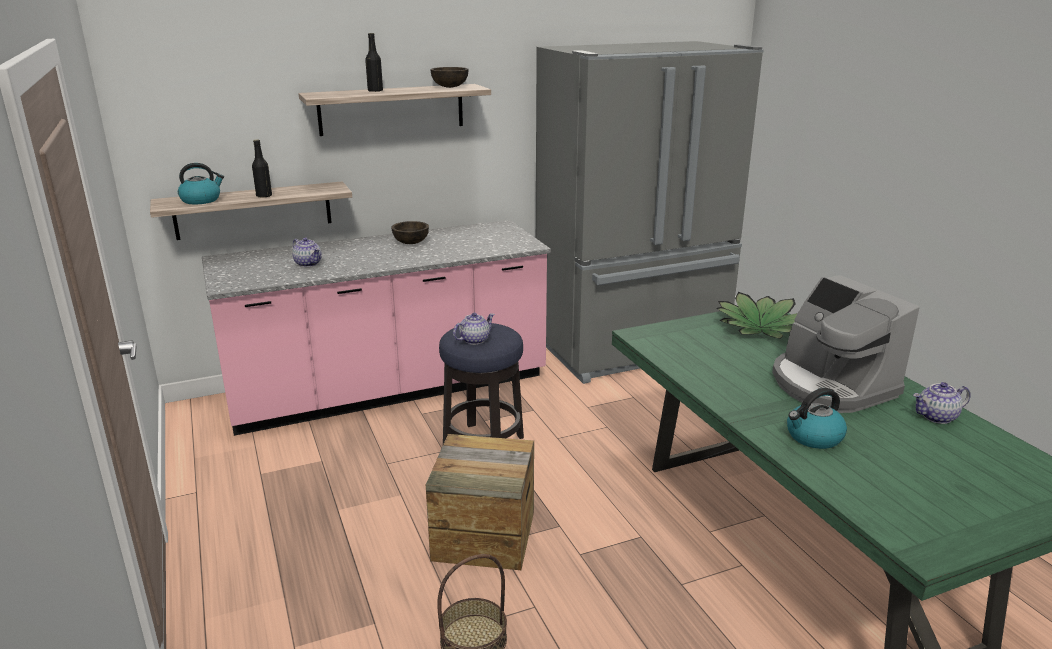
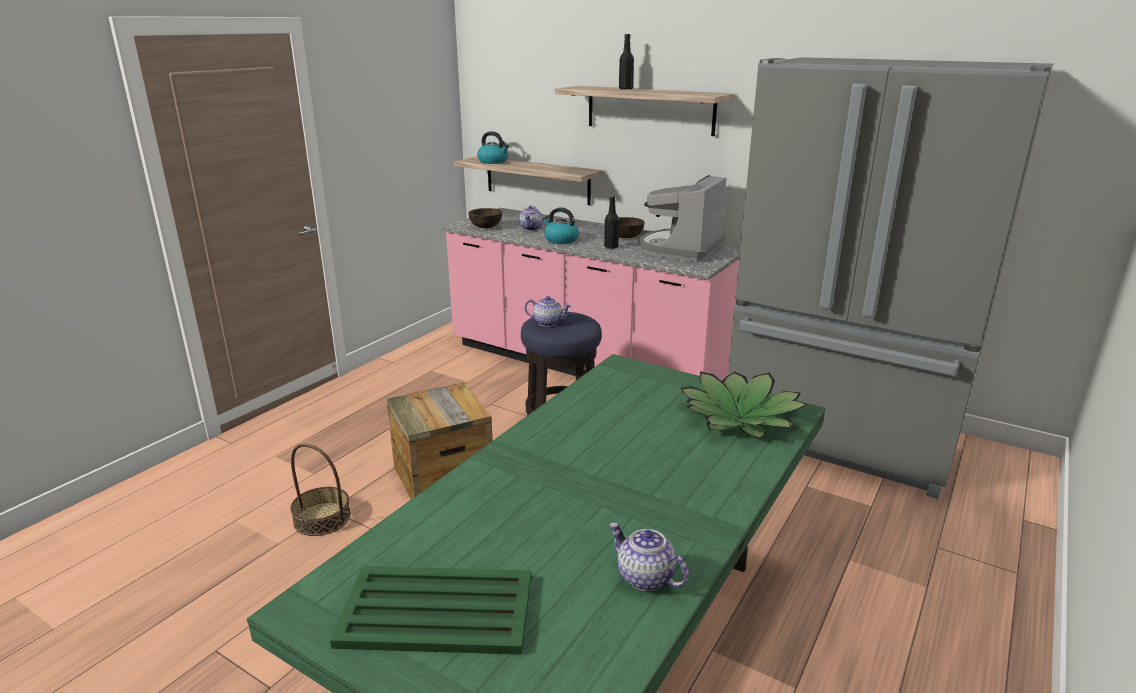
camera: 55 degrees right, 0 degrees up
black bottle [252,140,272,198] -> black bottle moved to [604,196,619,249]
brown bowl [430,67,469,88] -> brown bowl moved to [468,208,502,228]
coffee machine [772,275,920,413] -> coffee machine moved to [639,175,726,262]
kettle [787,388,847,449] -> kettle moved to [542,207,579,244]
none -> green tray [330,566,531,655]

